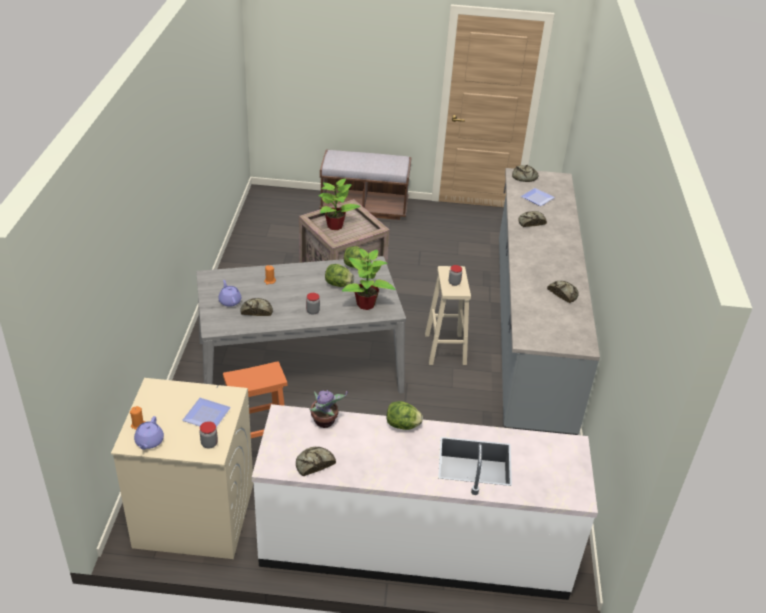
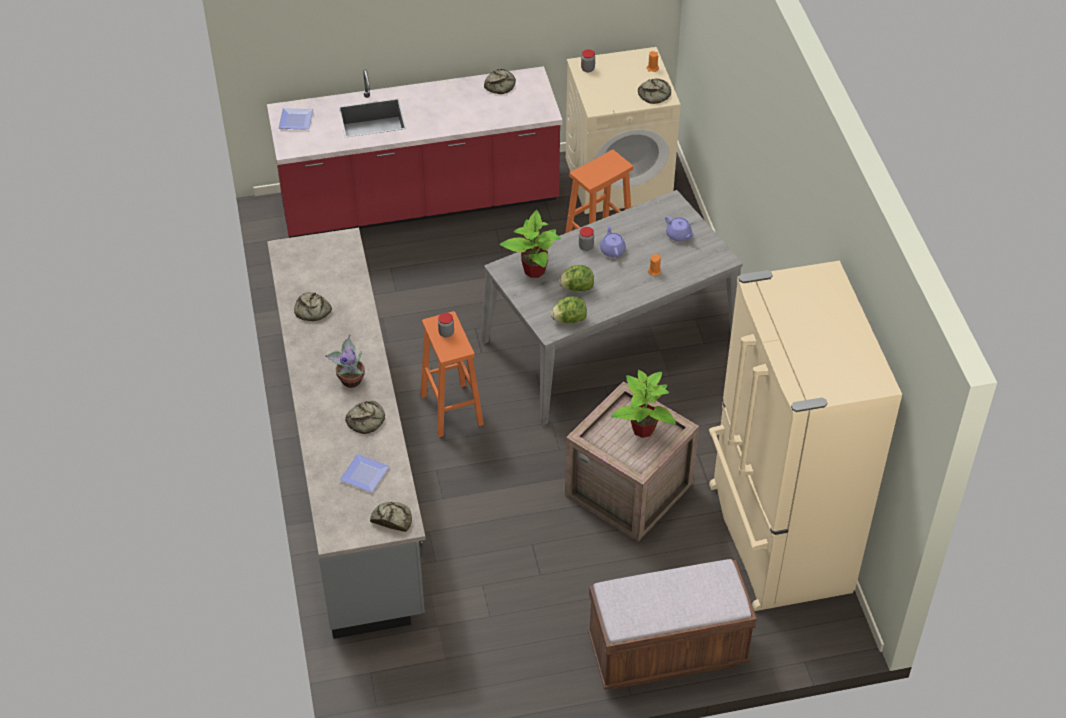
camera: 165 degrees right, 10 degrees up
purple teapot [134,416,164,450] -> purple teapot moved to [600,224,626,258]
plate [182,398,231,427] -> plate moved to [278,108,313,130]
bread [240,298,273,316] -> bread moved to [638,78,671,104]
white counter [252,404,598,600] -> red counter [267,66,563,238]
potted plant [309,390,347,428] -> potted plant moved to [325,335,365,388]
lettuce [387,401,423,430] -> none
beige stool [425,266,471,365] -> orange stool [420,311,484,437]
none -> beige fridge [709,261,902,611]

